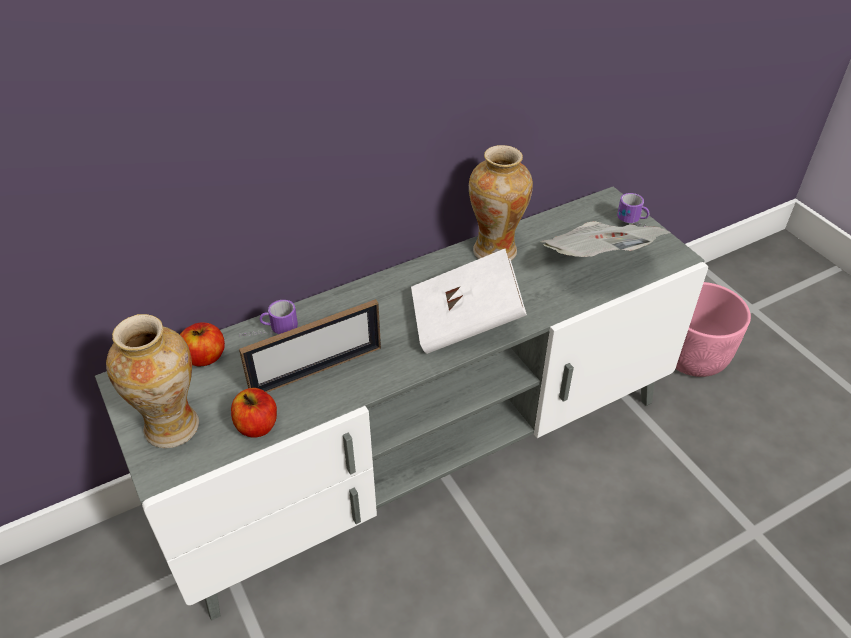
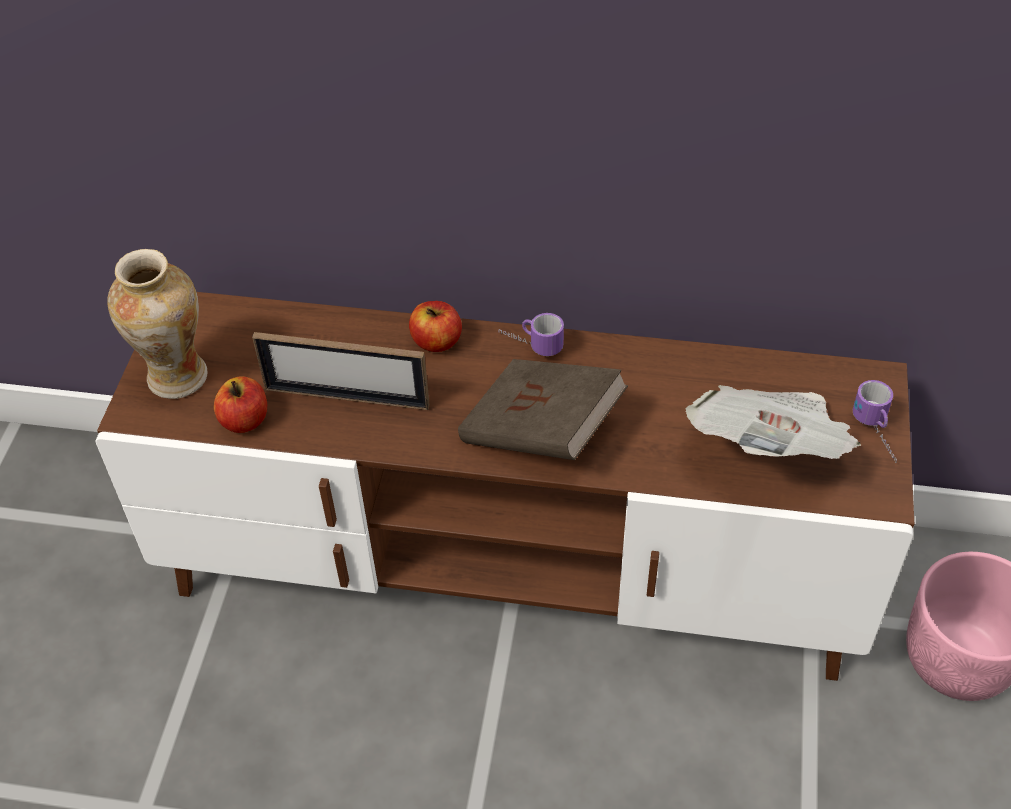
camera: 40 degrees right, 5 degrees up
grey tv stand [95,186,708,621] -> brown tv stand [96,292,914,681]
apple [180,322,225,367] -> apple moved to [409,301,462,352]
mug [239,300,298,337] -> mug moved to [499,313,564,356]
white book [411,249,527,354] -> brown book [458,359,628,460]
vase [469,145,533,260] -> none

